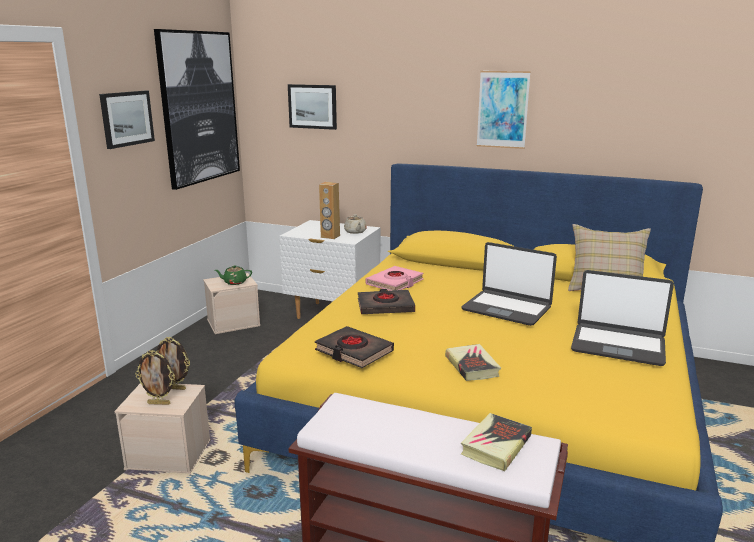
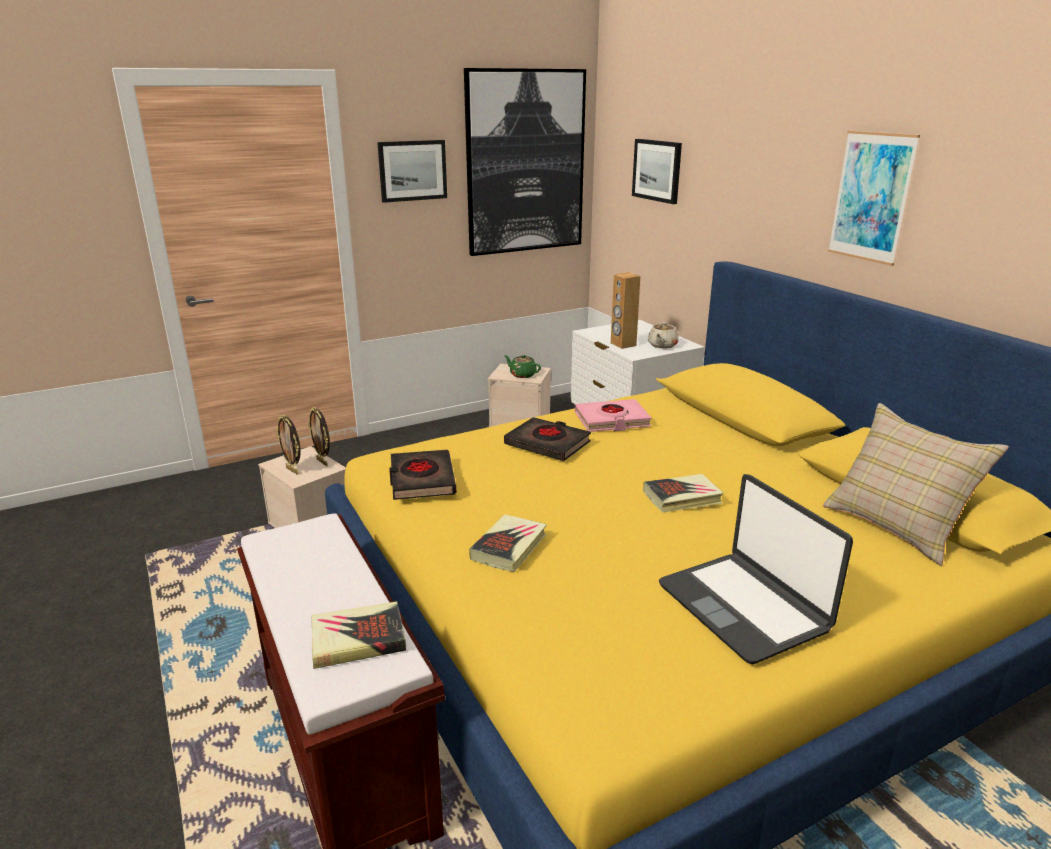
camera: 40 degrees right, 5 degrees up
laptop [461,242,557,326] -> book [643,474,724,512]

